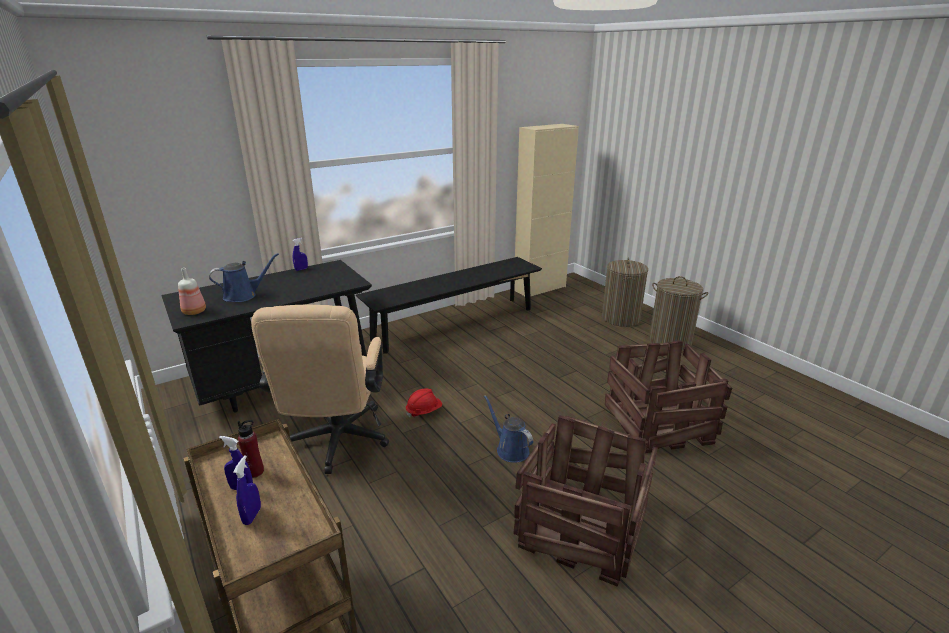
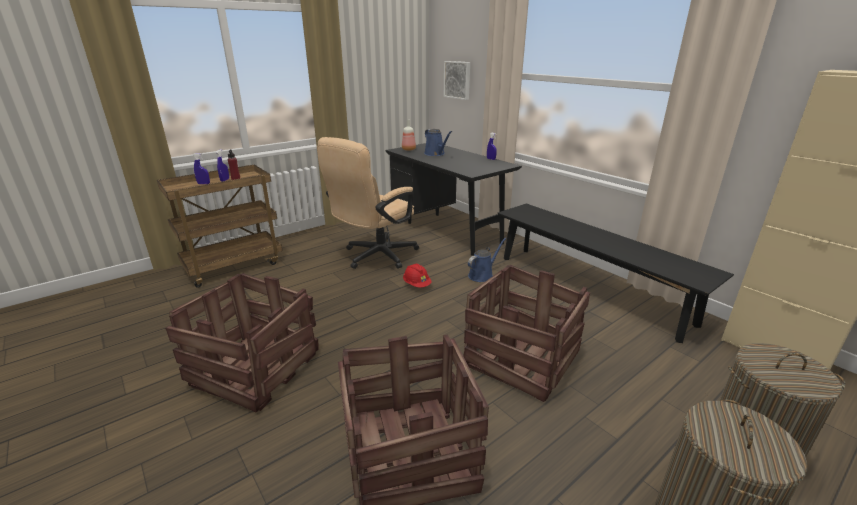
camera: 85 degrees right, 0 degrees up
beige office chair [251,305,389,474] -> beige office chair turned 45 degrees counterclockwise [317,137,419,269]
blue watering can [484,395,533,463] -> blue watering can moved to [468,238,506,282]
none -> picture [444,61,470,100]
none -> crate [463,265,590,402]

